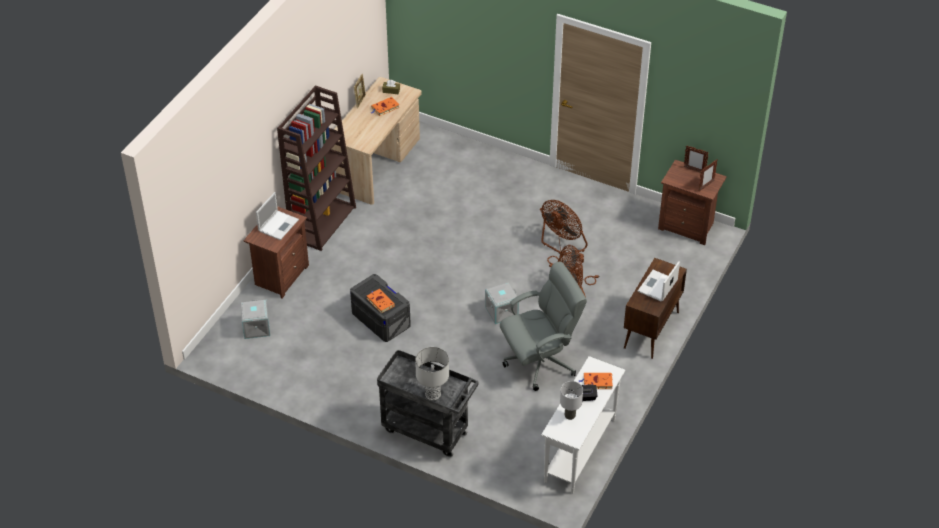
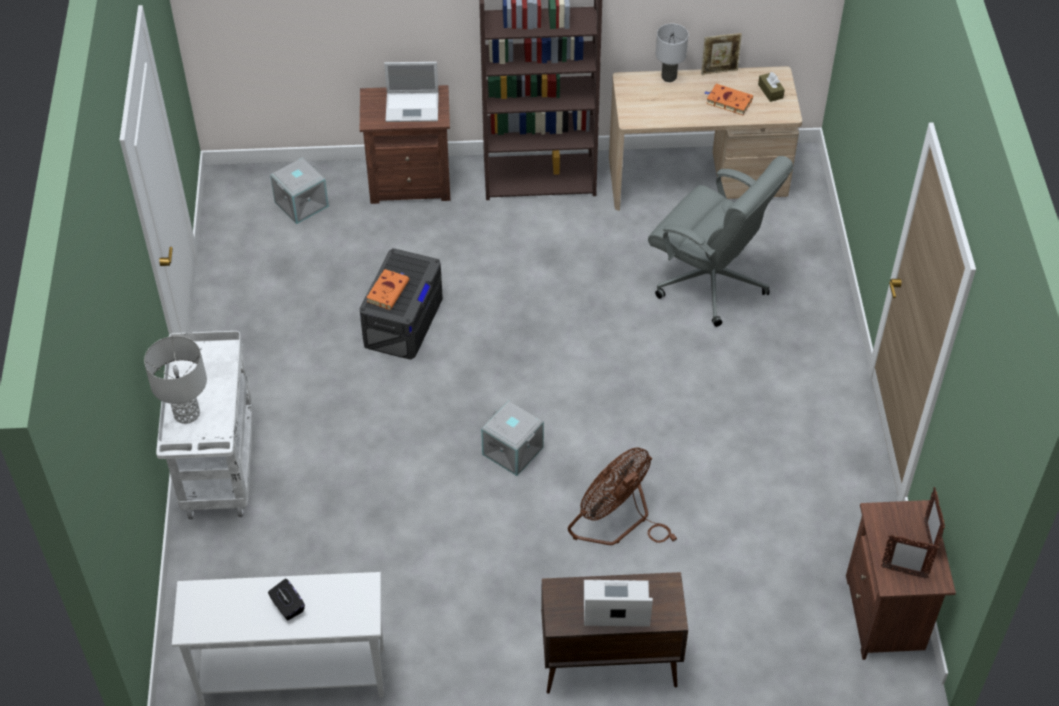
camera: 60 degrees right, 5 degrees up
black cart [377,350,479,457] -> white cart [156,331,254,519]
grey office chair [500,262,587,391] -> grey office chair moved to [648,156,793,327]
brown fan [540,200,588,267] -> none
white table lamp [560,381,583,420] -> white table lamp moved to [656,24,688,82]
orange book [578,373,613,389] -> none

